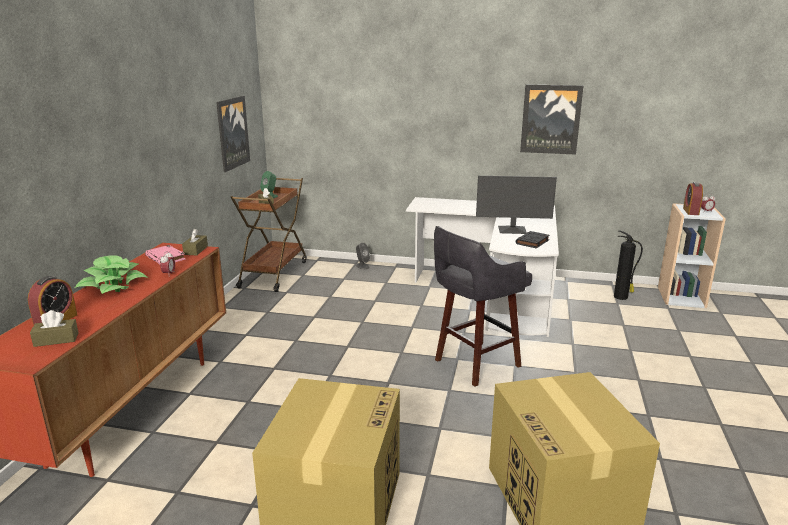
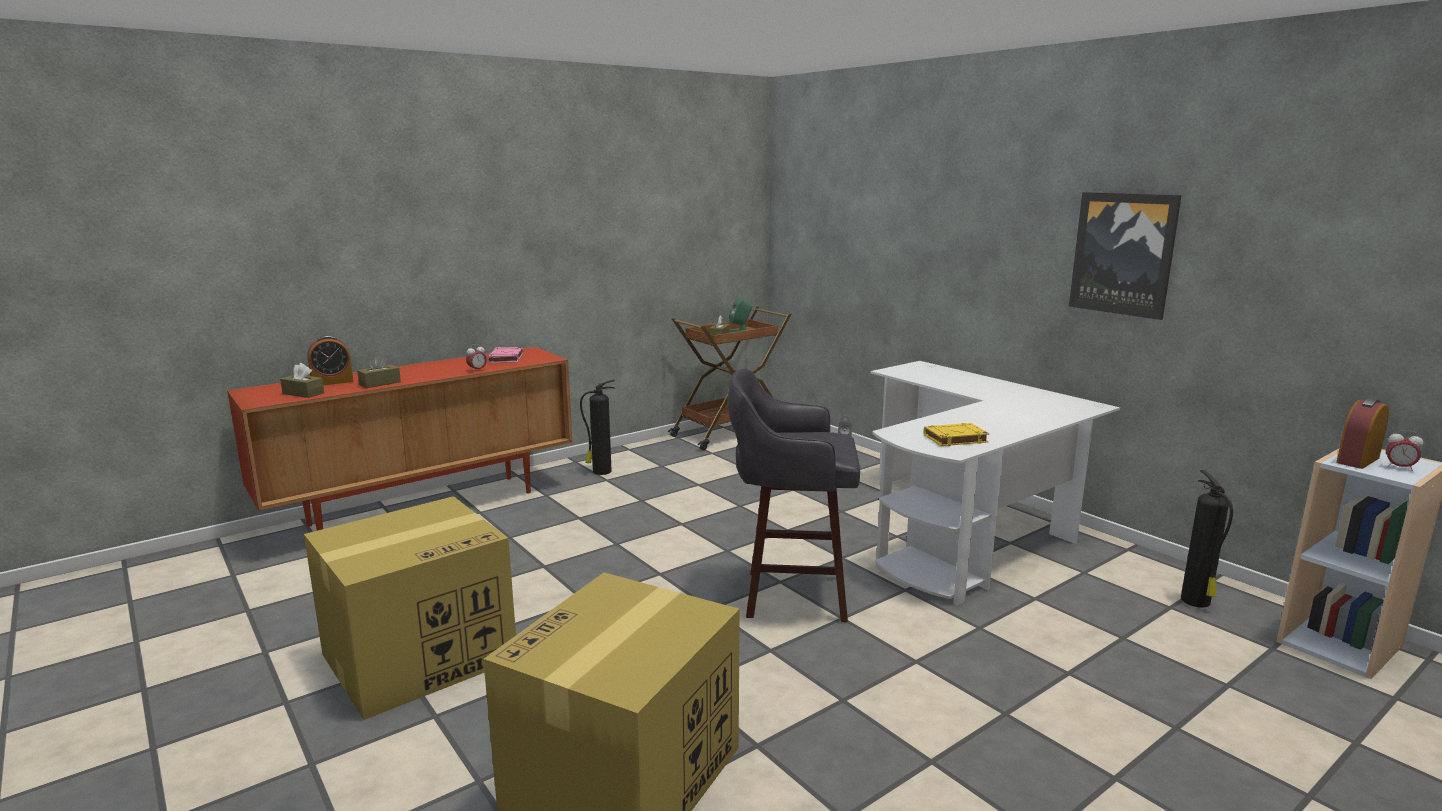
camera: 40 degrees right, 5 degrees down
potted plant [75,255,148,294] -> none
brown tissue box [182,229,208,255] -> brown tissue box moved to [357,355,401,388]
picture [216,96,250,172] -> none
monitor [476,176,557,234] -> none
black book [516,231,550,248] -> yellow book [923,423,989,446]
none -> fire extinguisher [580,380,615,475]

